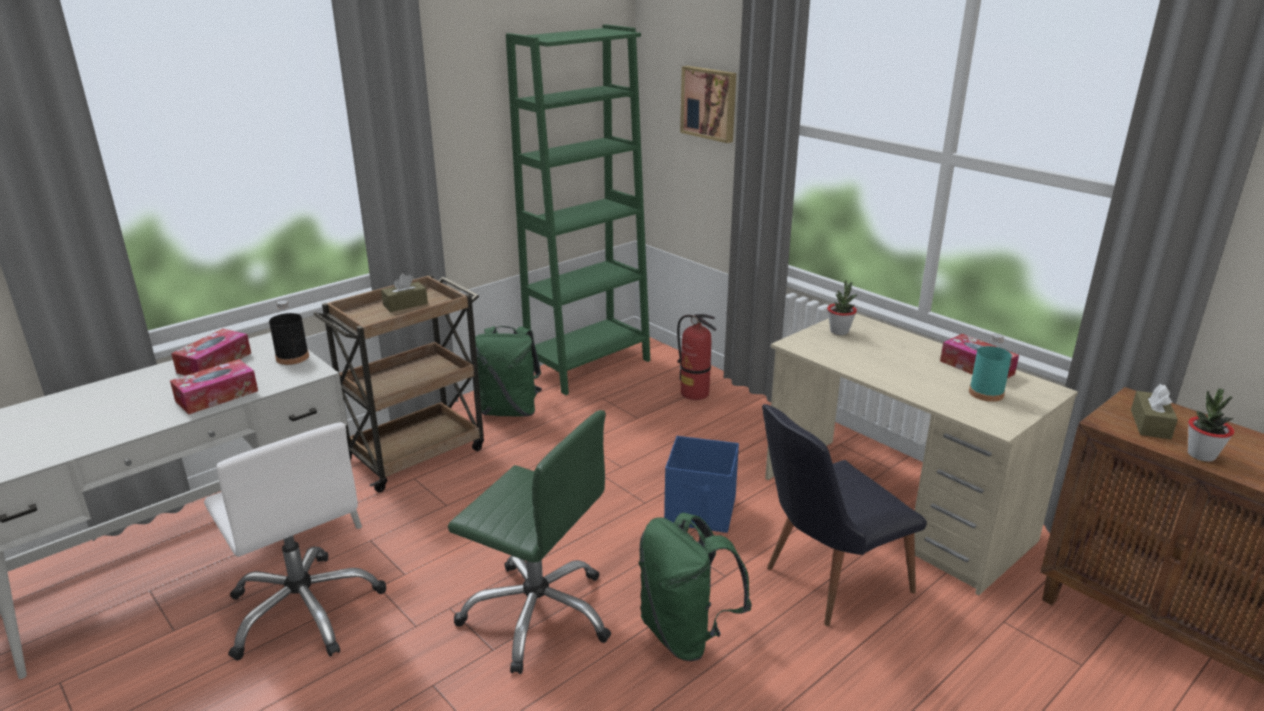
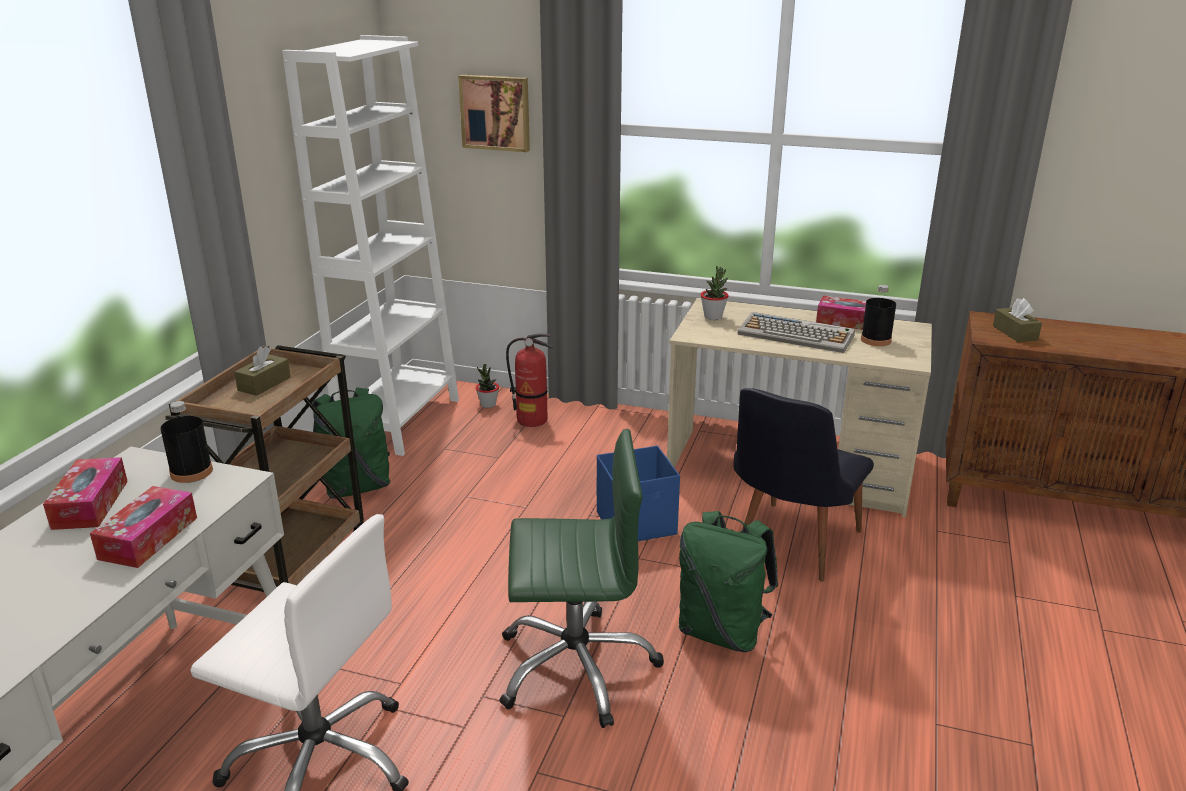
camera: 30 degrees left, 0 degrees up
green bookcase [506,24,650,395] -> white bookcase [282,35,459,456]
turquoise bottle [969,333,1012,402] -> black bottle [861,285,896,346]
potted plant [1188,388,1234,462] -> potted plant moved to [476,364,499,408]
none -> keyboard [738,312,855,353]

